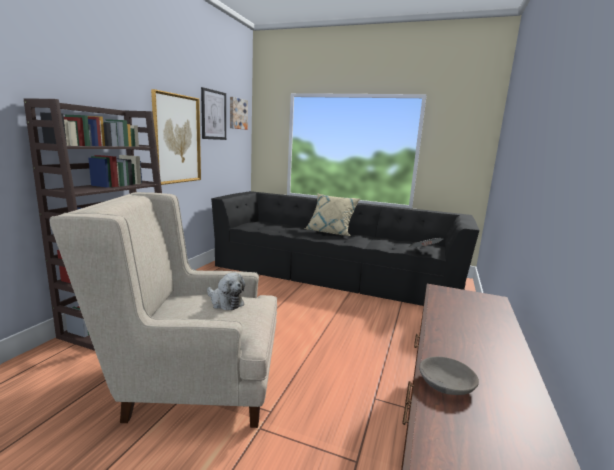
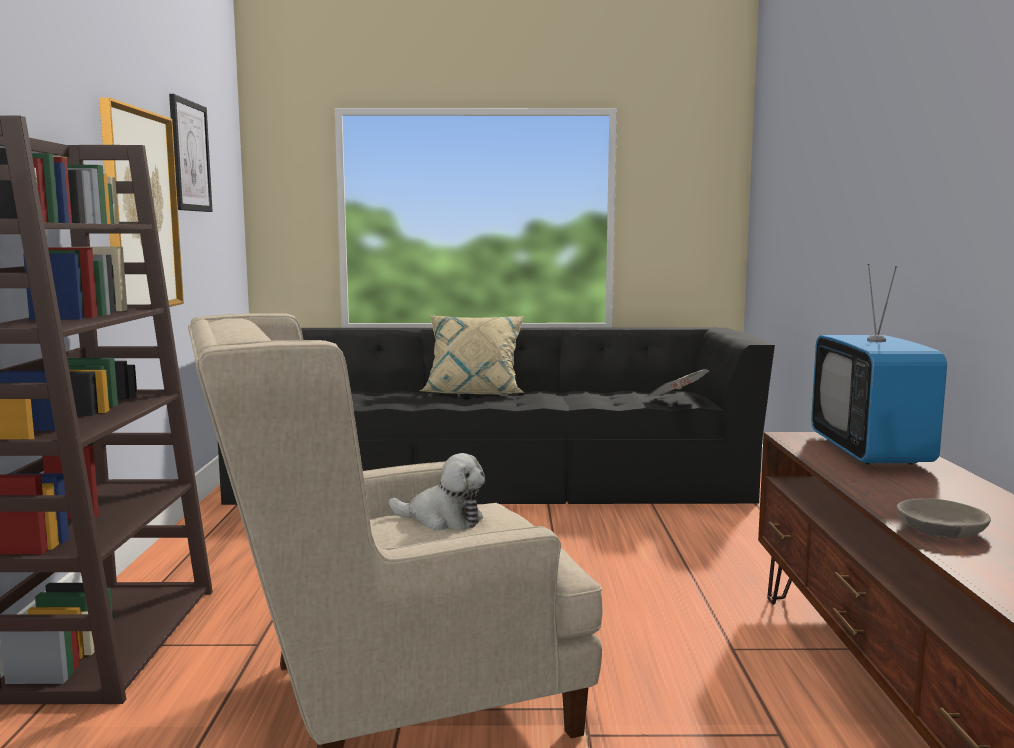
camera: 20 degrees left, 5 degrees down
picture [230,97,248,130] -> none
none -> television [811,264,947,465]

